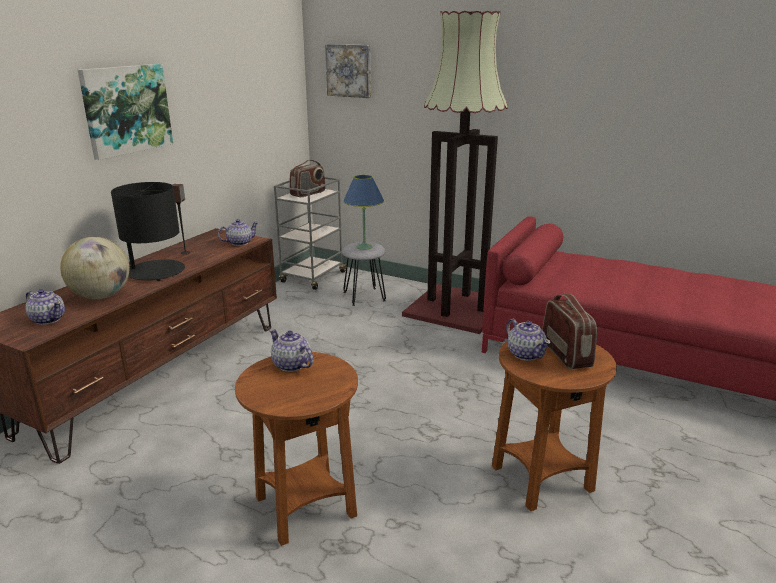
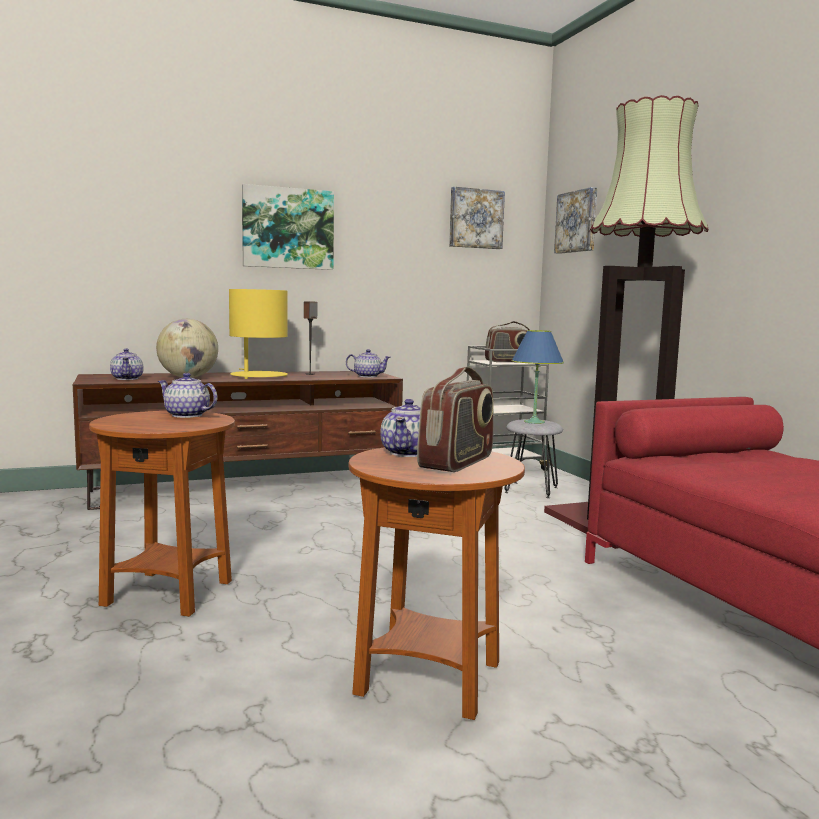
camera: 40 degrees right, 15 degrees down
black table lamp [111,182,185,281] -> yellow table lamp [229,289,288,379]
teapot [269,329,313,372] -> teapot turned 60 degrees counterclockwise [158,373,217,418]
none -> picture [449,187,505,249]

